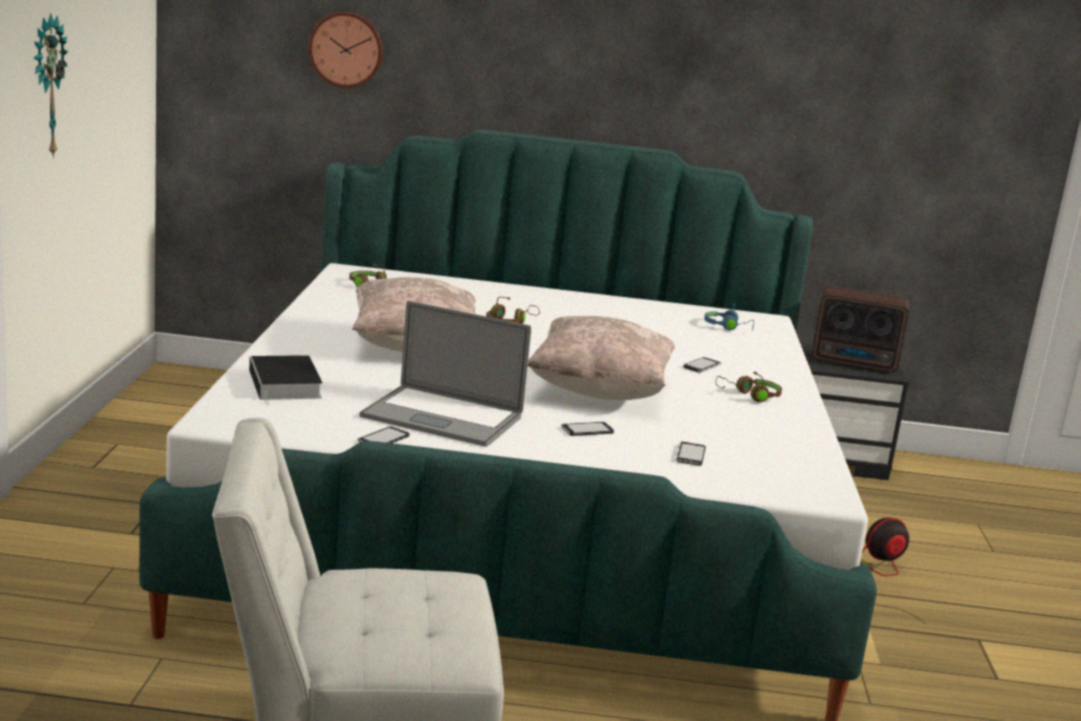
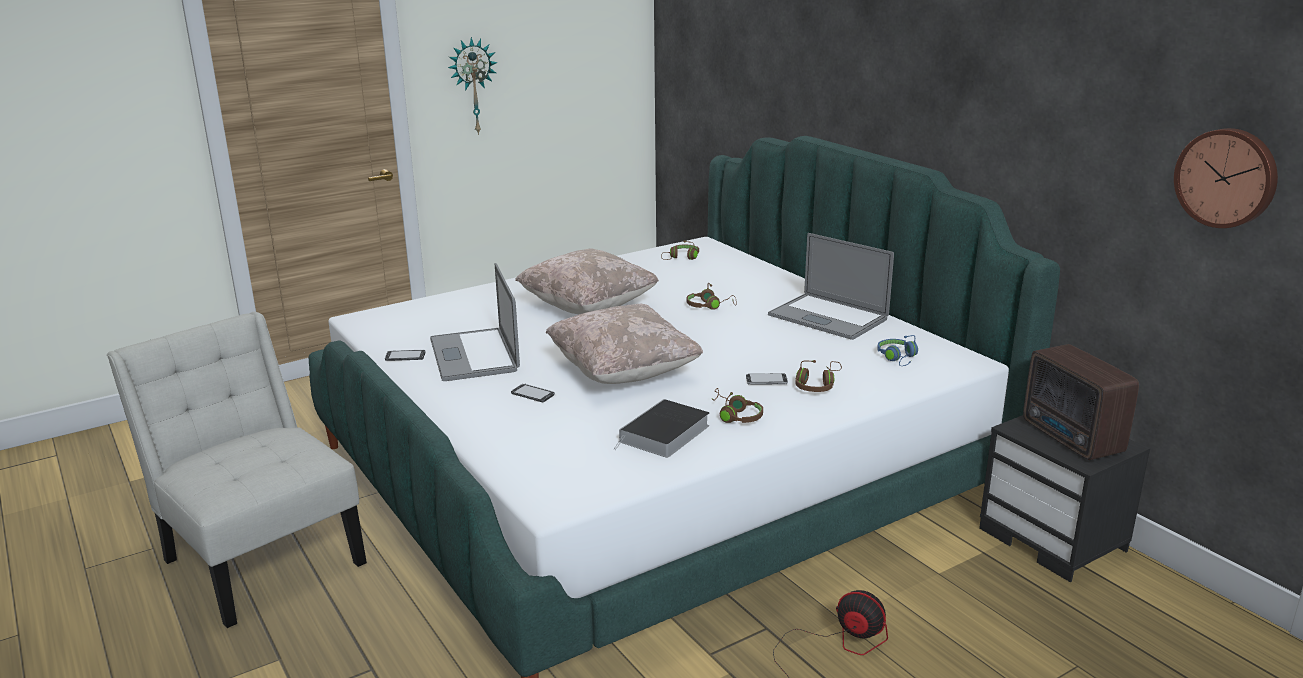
camera: 55 degrees right, 5 degrees up
book [249,355,322,405] -> book moved to [614,399,709,458]
wall clock [308,12,383,88] -> wall clock moved to [1174,128,1278,228]
phone [675,442,706,466] -> none
none -> laptop [768,233,894,340]
none -> brown headphones [795,360,842,392]

